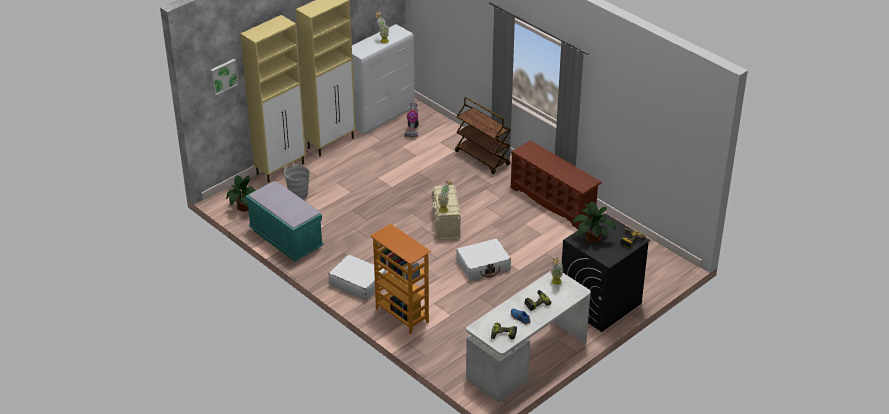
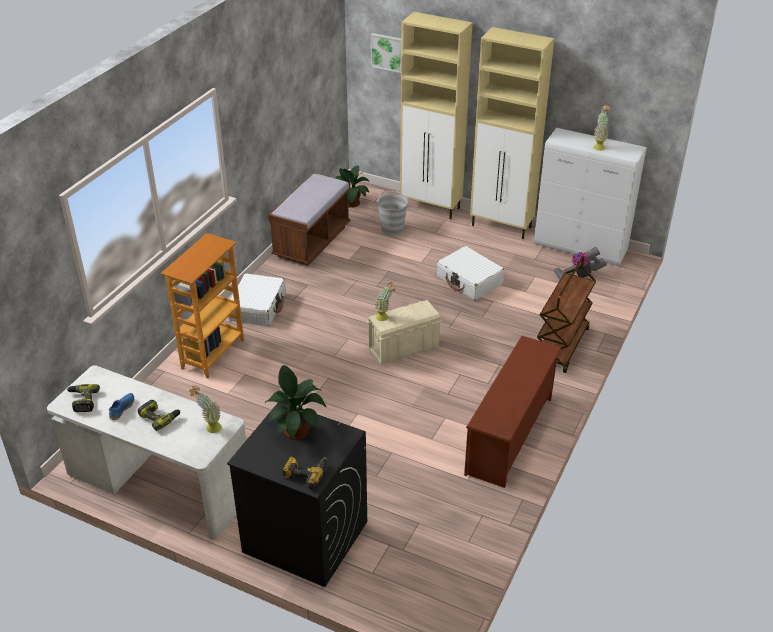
camera: 70 degrees right, 0 degrees up
turquoise bench [246,181,324,262] -> brown bench [268,173,350,266]
white suitcase [456,238,511,281] -> white suitcase moved to [437,246,504,300]

